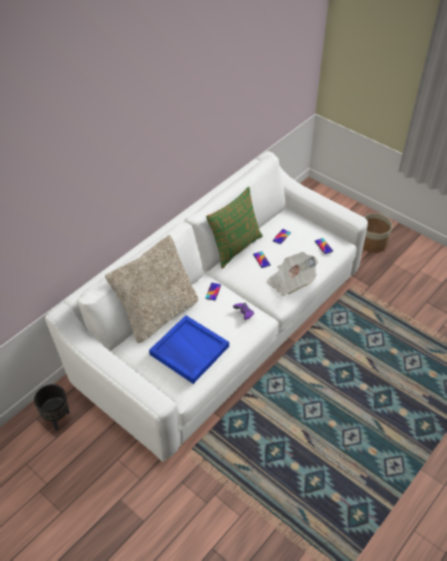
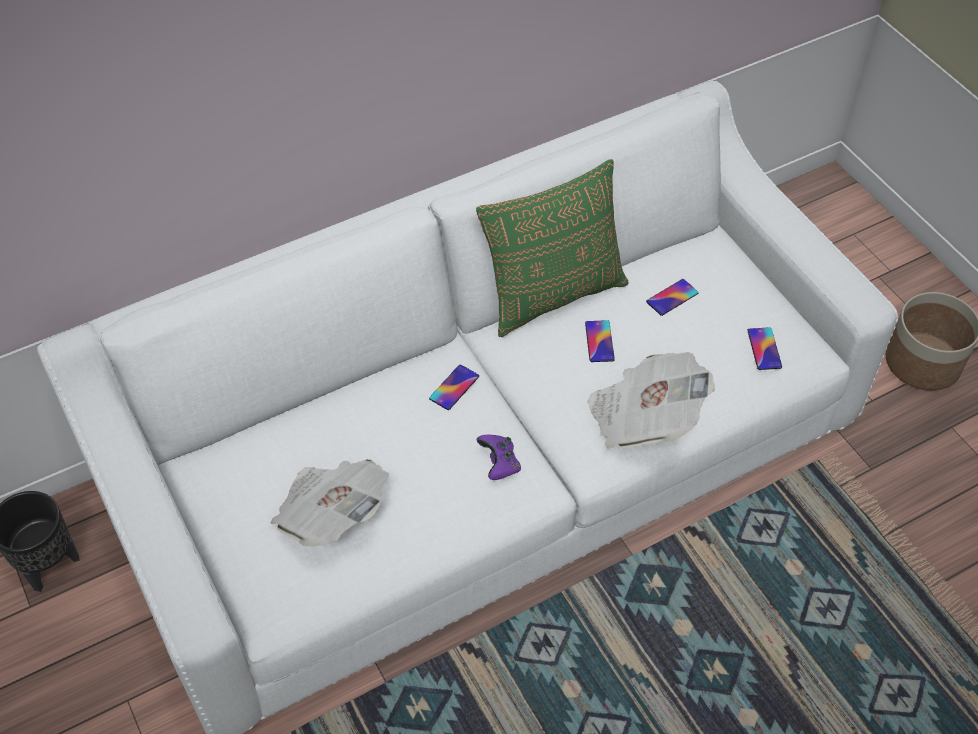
camera: 20 degrees right, 5 degrees up
beige pillow [105,235,198,343] -> none
blue tray [149,315,229,384] -> newspaper [270,459,389,547]

